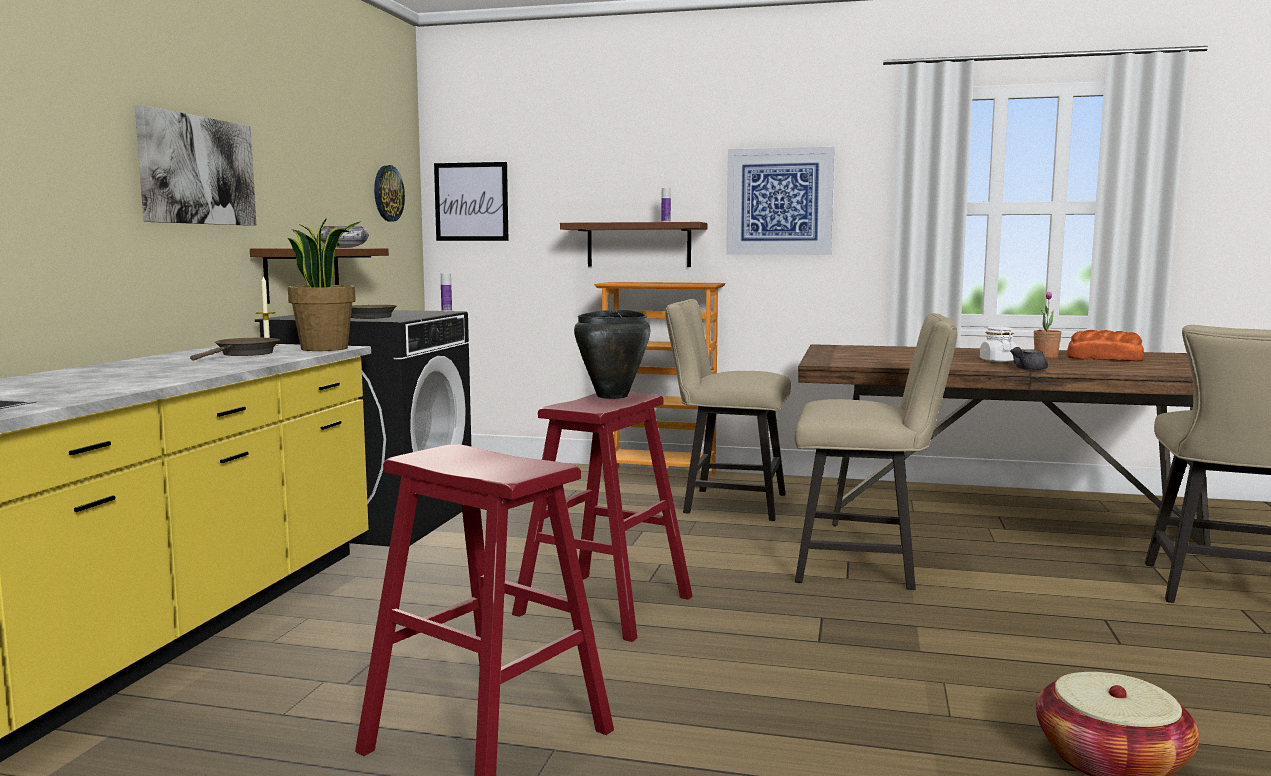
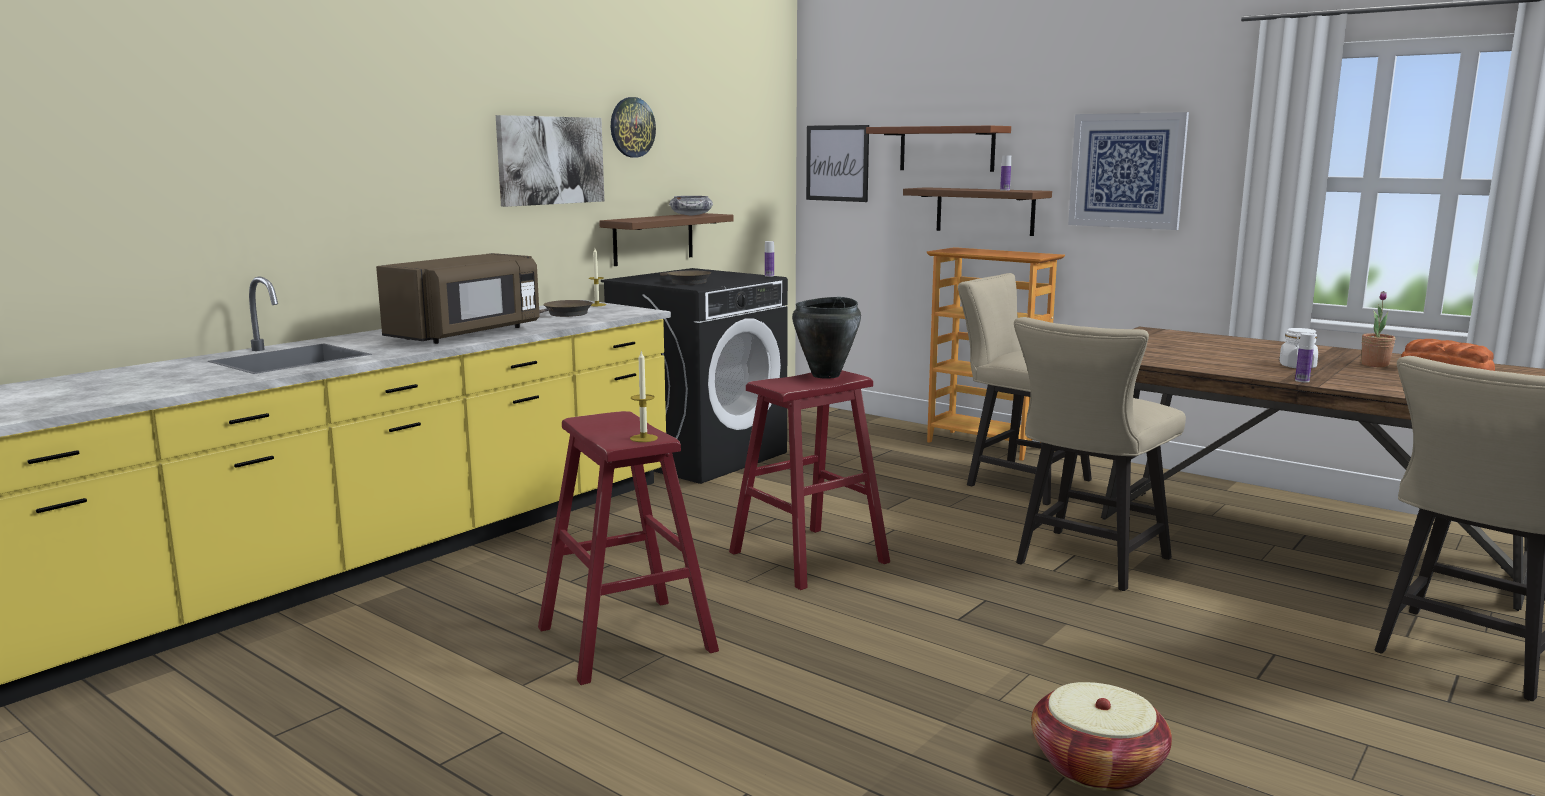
camera: 25 degrees right, 5 degrees up
potted plant [288,218,361,351] -> none
wall clock [374,165,405,222] -> wall clock moved to [611,97,656,157]
beige chair [795,313,957,590] -> beige chair turned 90 degrees clockwise [1014,317,1186,591]
grey teapot [1010,347,1048,370] -> bottle [1295,333,1315,382]
none -> brown microwave [376,253,540,344]
none -> candle [630,350,658,442]
none -> brown shelf [866,125,1011,172]

